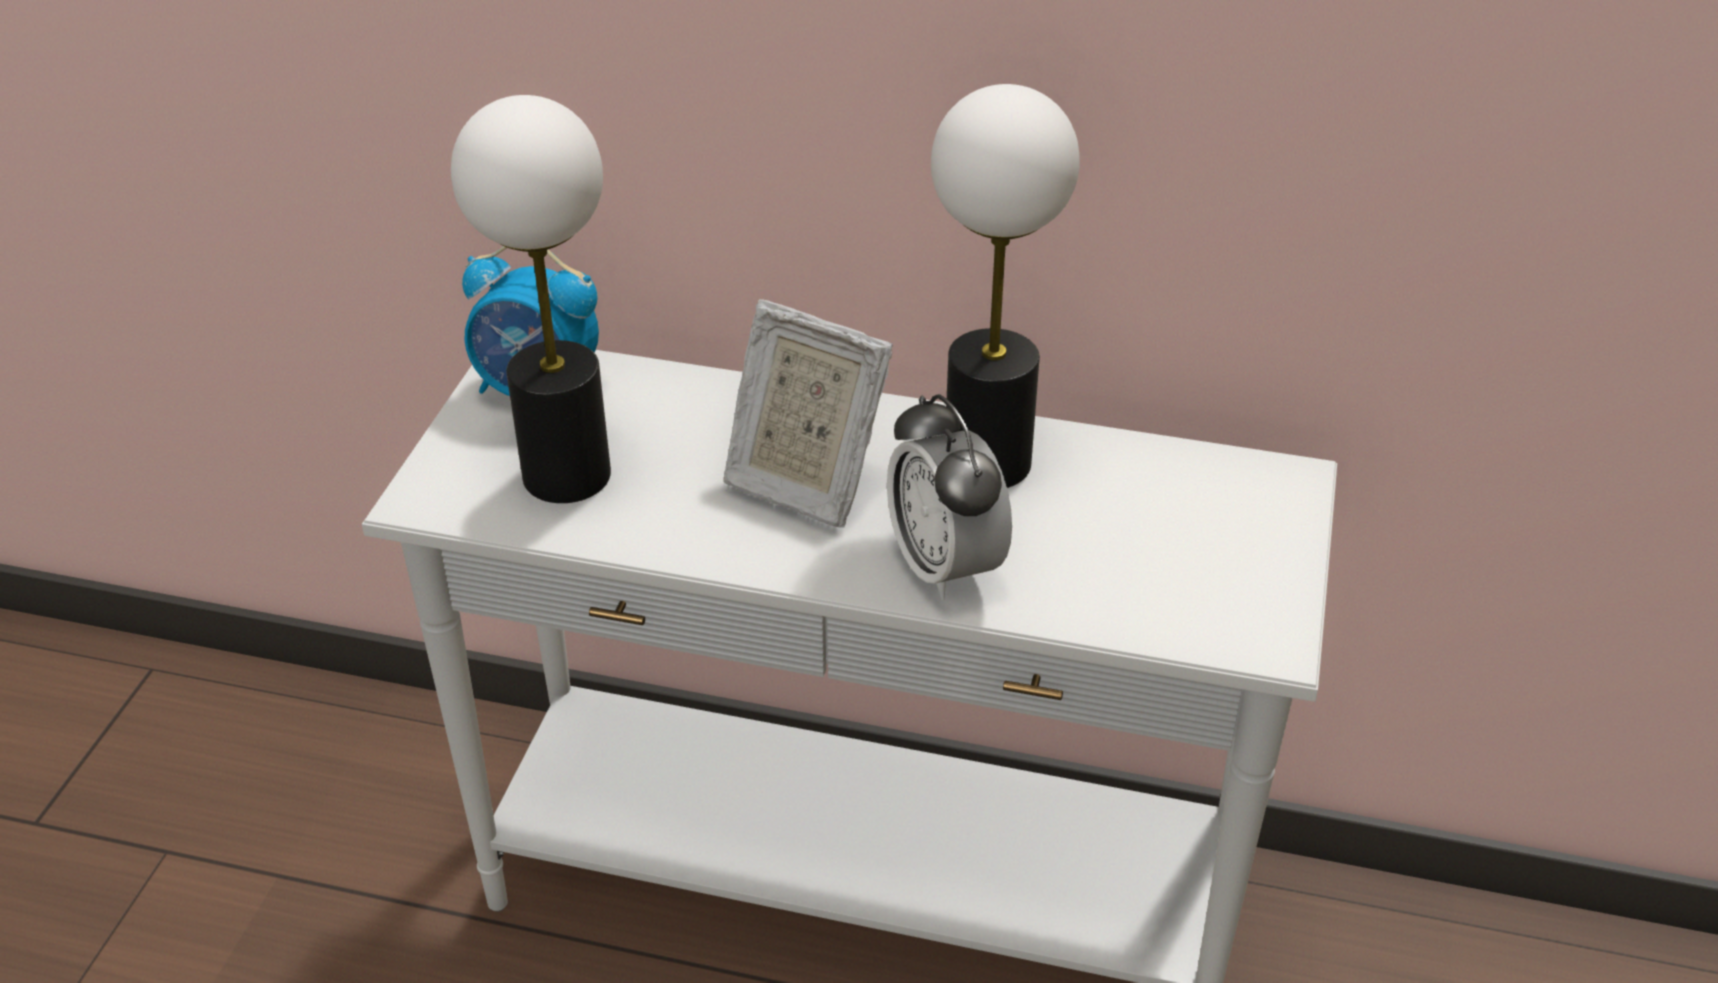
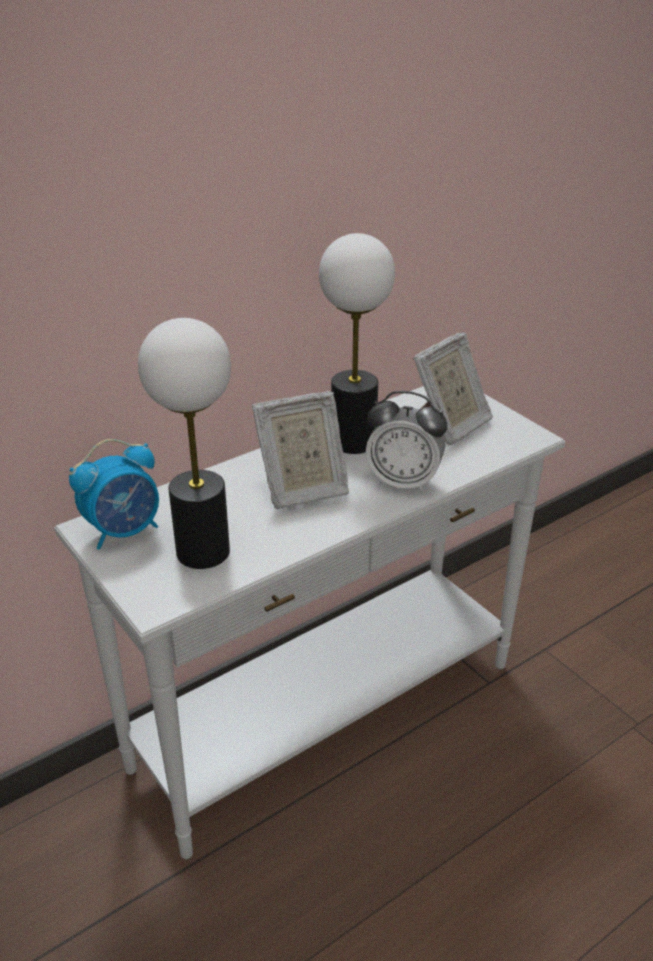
camera: 50 degrees left, 5 degrees down
none -> picture frame [413,333,493,445]

